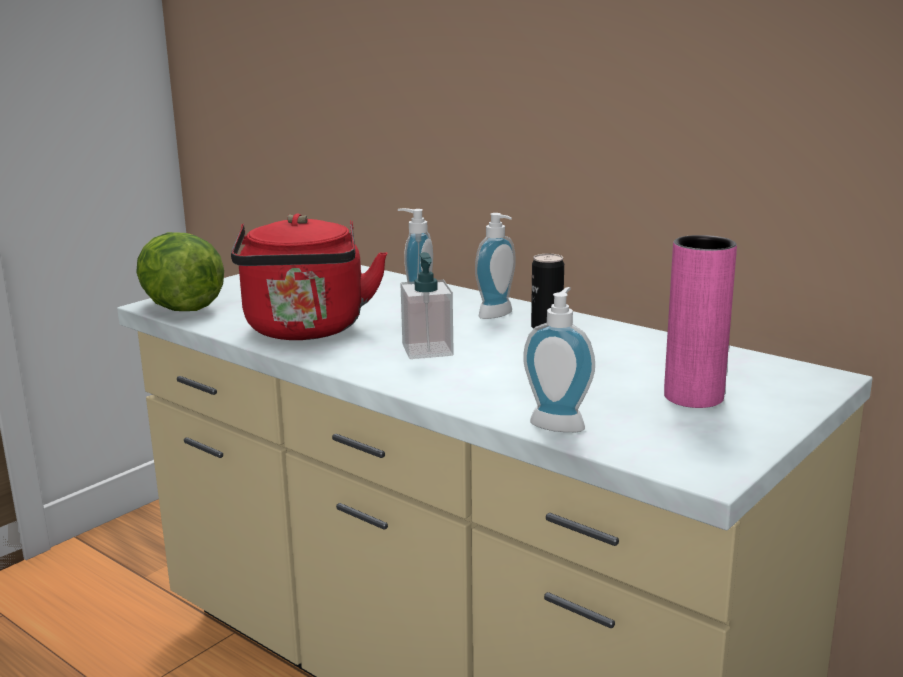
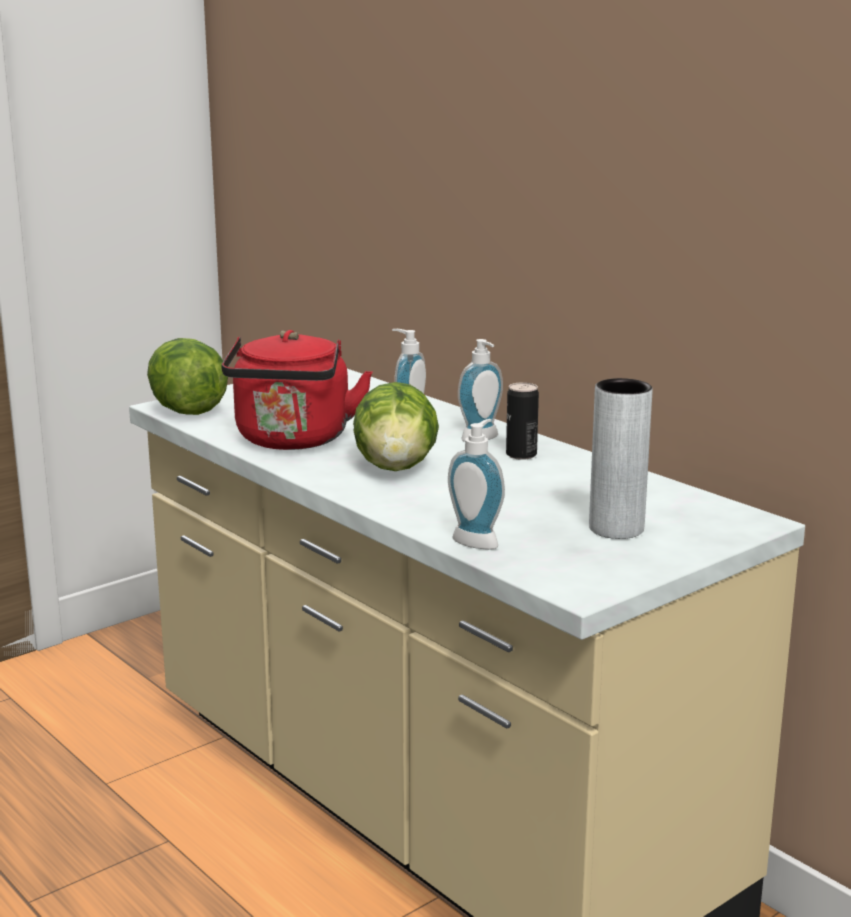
camera: 10 degrees right, 0 degrees up
soap dispenser [400,252,454,359] -> lettuce [353,382,439,471]
pink vase [664,235,737,408] -> grey vase [589,378,653,539]

